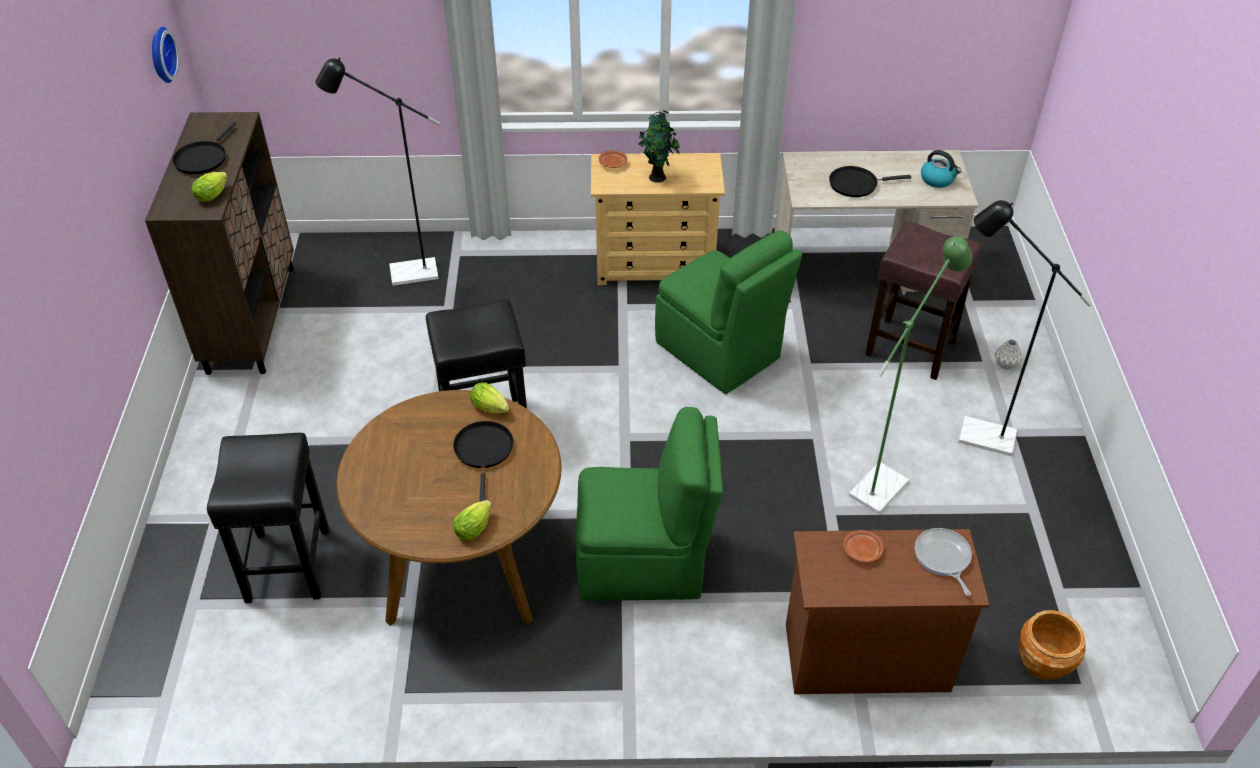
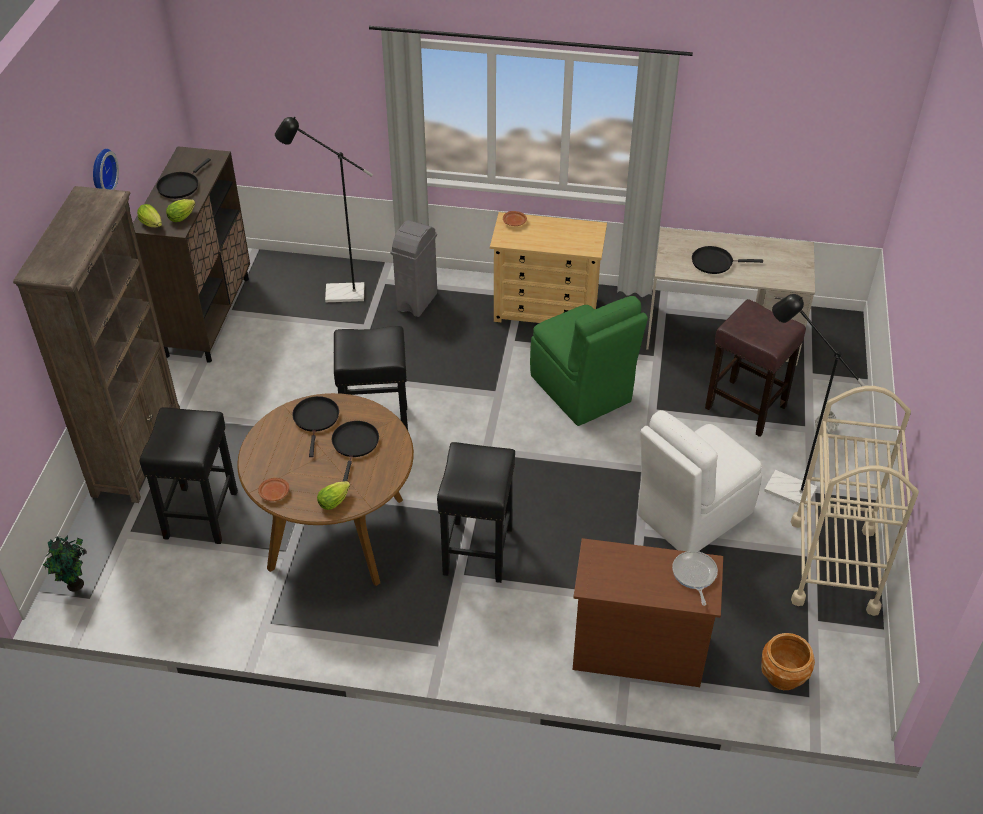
camera: 10 degrees right, 0 degrees up
wall clock [152,27,179,83] -> wall clock moved to [93,149,119,190]
lettuce [470,382,509,413] -> lettuce moved to [137,204,162,227]
green chair [575,407,723,601] -> black stool [437,442,515,583]
potted plant [639,110,680,183] -> potted plant moved to [43,535,87,591]
brown plate [843,530,883,563] -> brown plate moved to [258,478,289,501]
green floor lamp [849,236,972,514] -> white chair [637,410,762,551]
kettle [921,150,962,188] -> none
none -> brown bookcase [13,186,180,503]
none -> black frying pan [292,396,339,457]
none -> grey trash can [391,220,437,317]
none -> beige cart [791,386,919,616]

